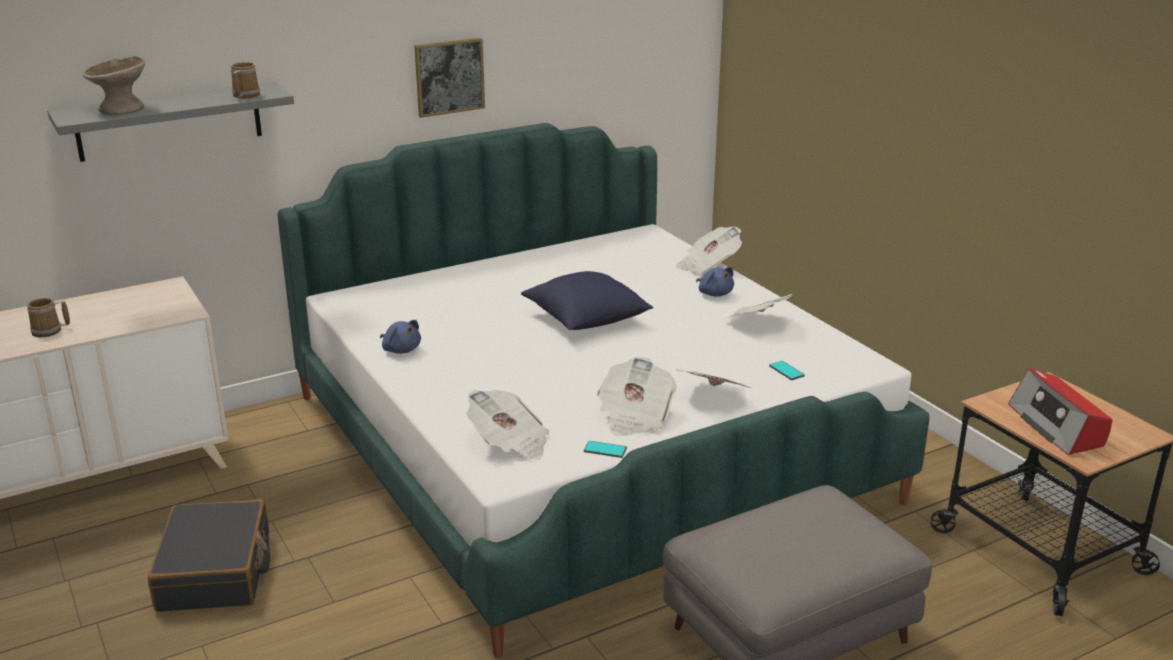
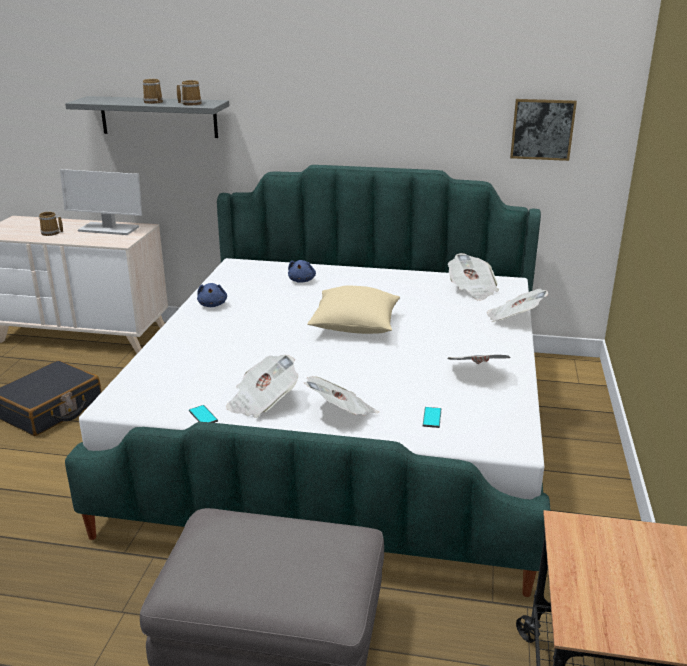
camera: 40 degrees right, 0 degrees up
beige bowl [83,56,145,115] -> none
picture [414,38,485,118] -> picture moved to [510,99,577,161]
newspaper [466,390,549,460] -> newspaper moved to [448,253,499,301]
blue pillow [521,271,653,330] -> beige pillow [307,285,400,334]
blue plush toy [696,267,734,297] -> blue plush toy moved to [288,260,316,283]
radio [1008,368,1112,455] -> none
none -> monitor [60,169,142,235]
none -> mug [143,79,163,104]

